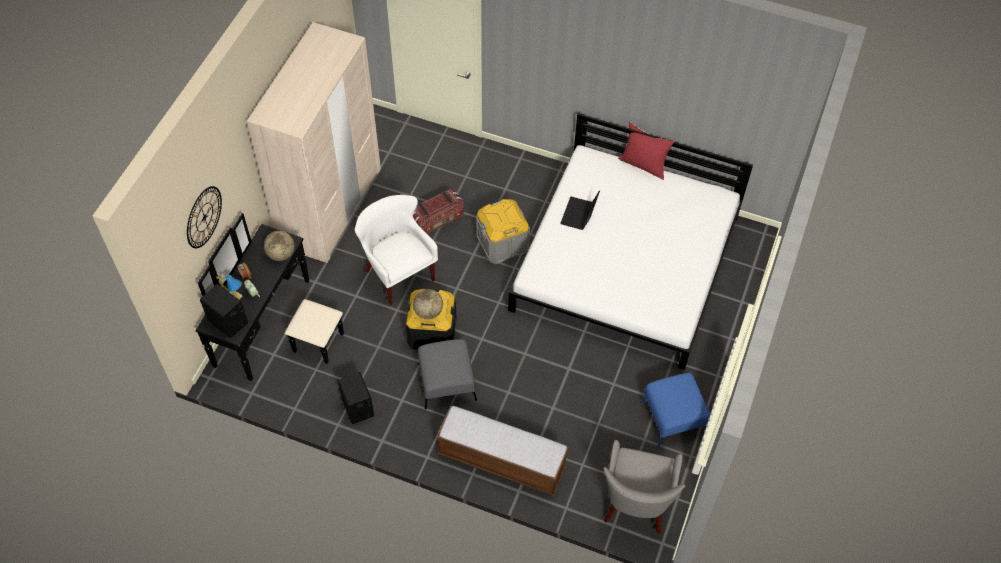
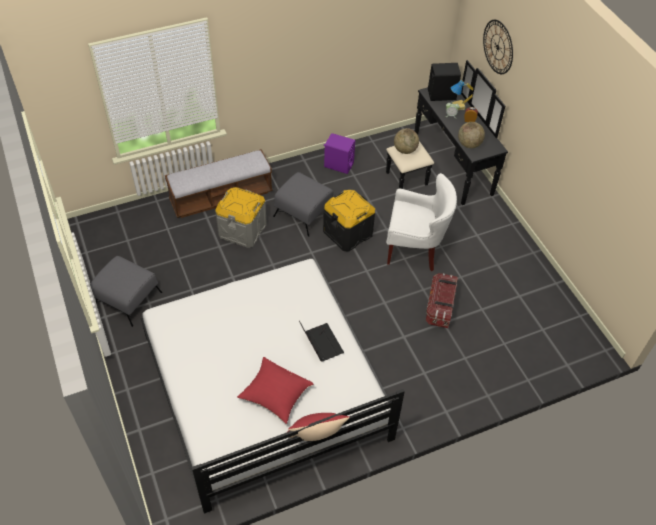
camera: 135 degrees right, 5 degrees down
beige wardrobe [247,22,381,263] -> none
black speaker [337,372,374,424] -> purple speaker [324,133,355,174]
globe [413,289,443,319] -> globe moved to [394,128,419,154]
grey storage box [476,199,530,264] -> grey storage box moved to [215,187,267,248]
grey armchair [603,440,685,535] -> none
blue ottoman [640,373,710,447] -> grey ottoman [90,256,162,327]
none -> red pillow [237,357,314,424]

